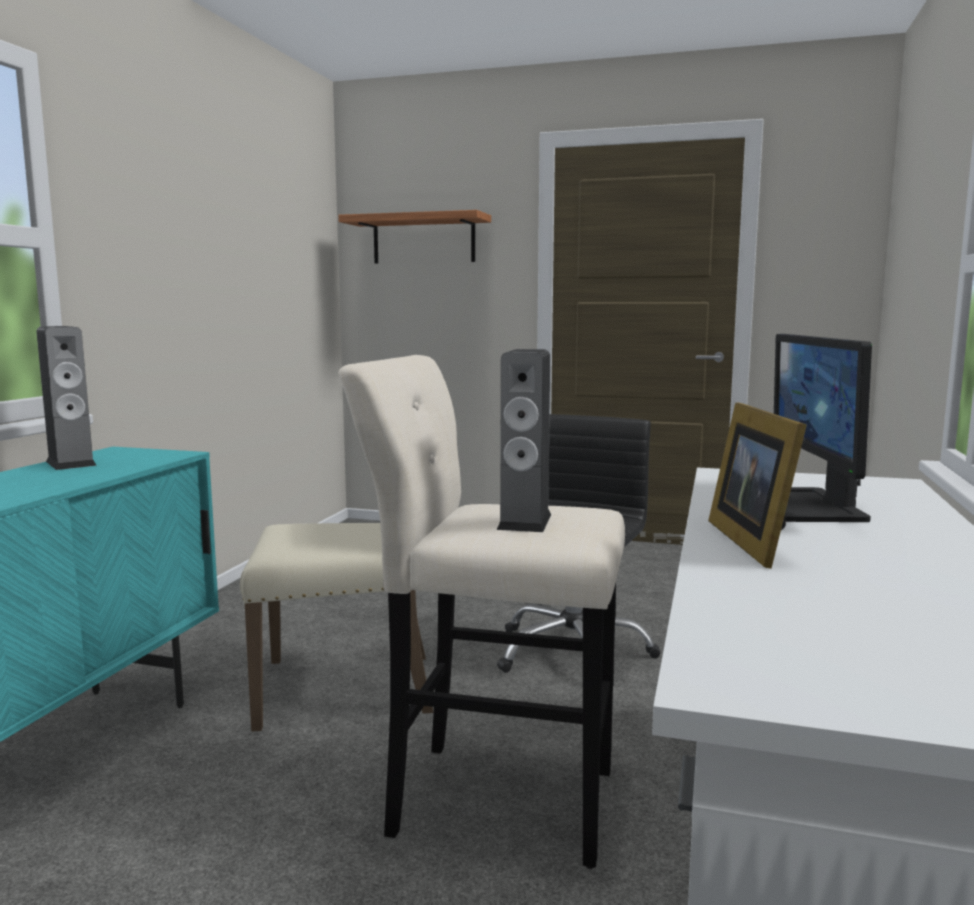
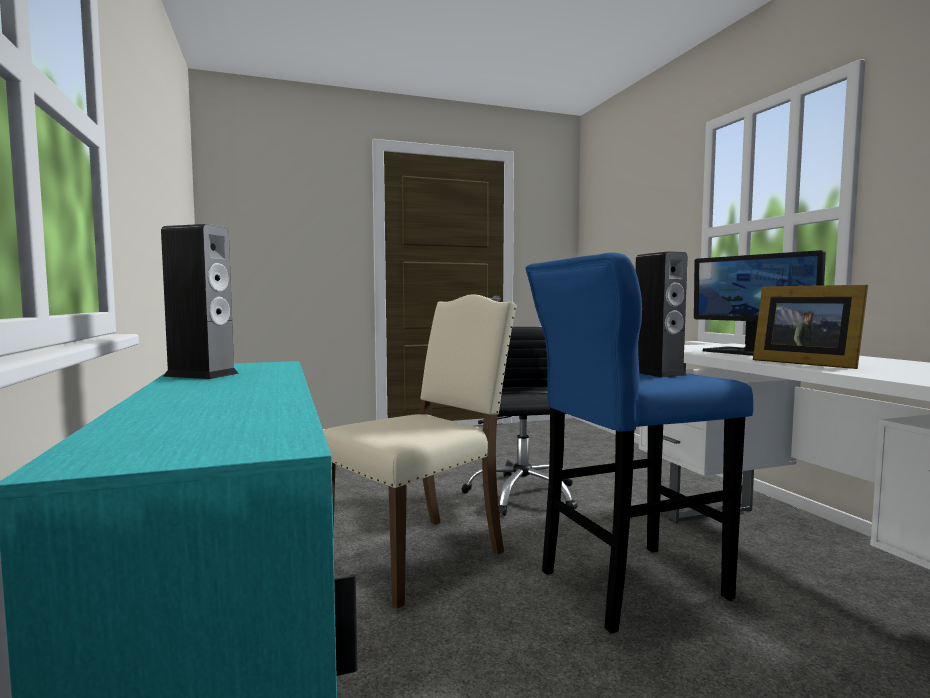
camera: 35 degrees left, 5 degrees down
shelf [338,210,491,263] -> none
beige stool [338,355,625,869] -> blue stool [525,253,753,633]

